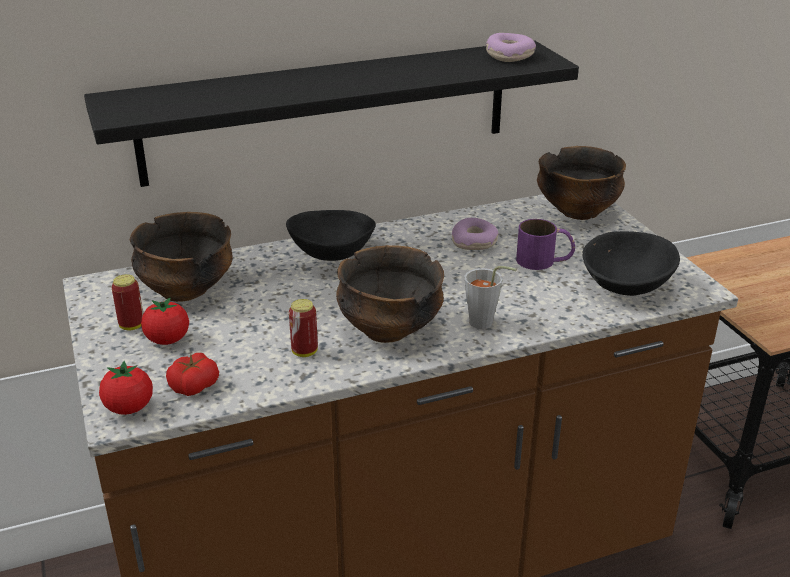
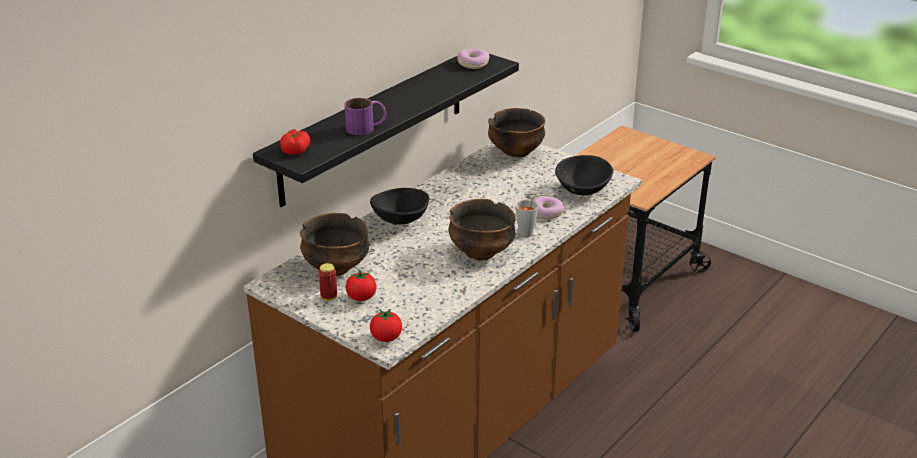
camera: 30 degrees left, 0 degrees up
tomato [166,353,219,396] -> tomato moved to [280,129,310,155]
can [289,299,318,357] -> none
donut [452,218,499,250] -> donut moved to [534,196,564,219]
purple mug [516,219,575,270] -> purple mug moved to [345,98,386,135]

